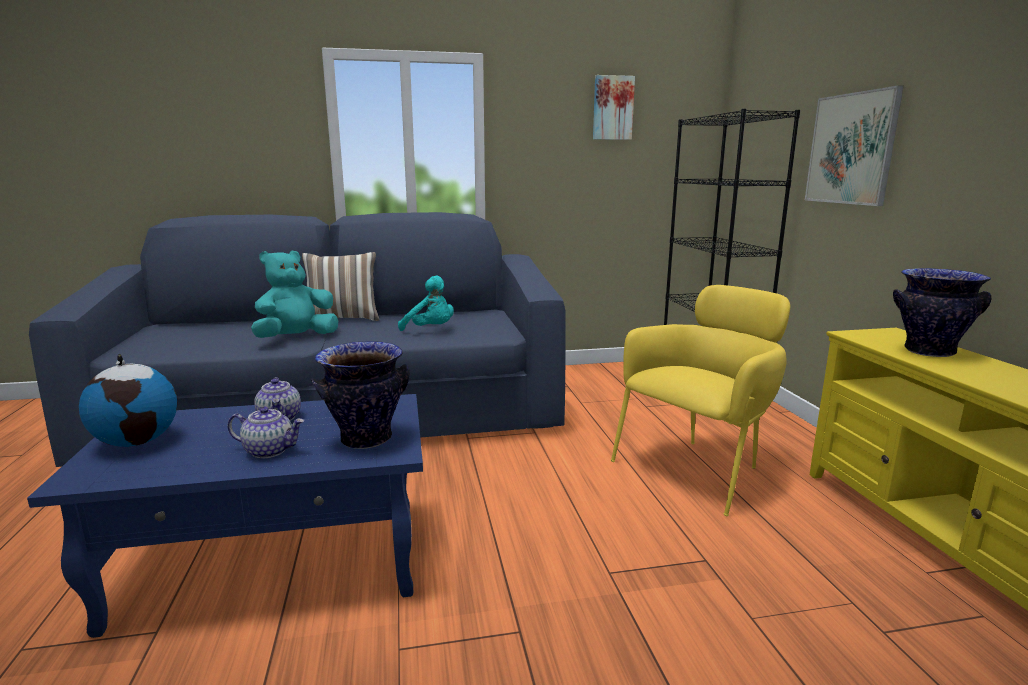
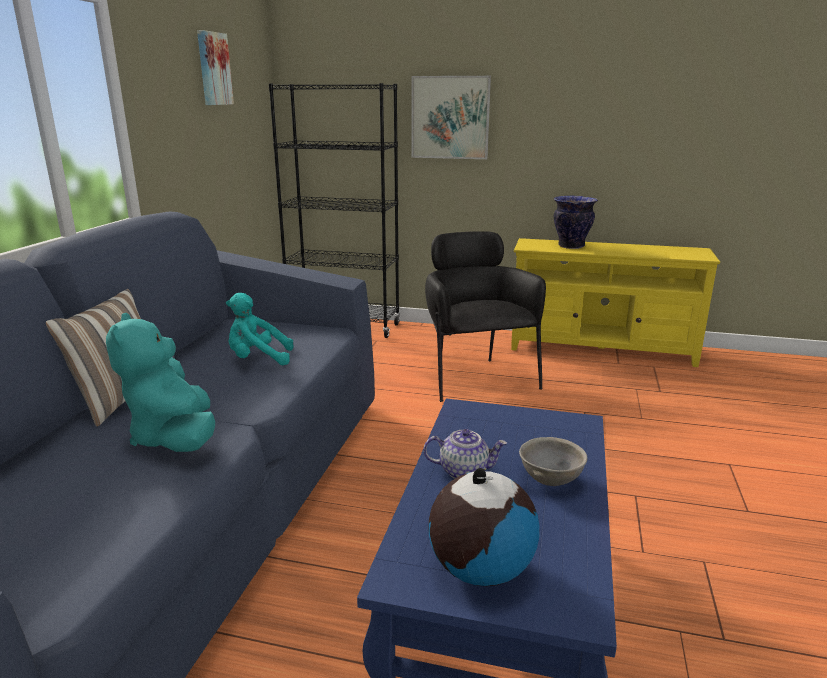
camera: 65 degrees left, 5 degrees up
teapot [227,407,304,458] -> grey bowl [519,437,587,486]
vase [311,341,410,449] -> none
turquoise plush toy [398,275,454,331] -> turquoise plush toy turned 150 degrees counterclockwise [226,293,294,365]
yellow armchair [611,285,790,516] -> black armchair [425,231,546,402]

